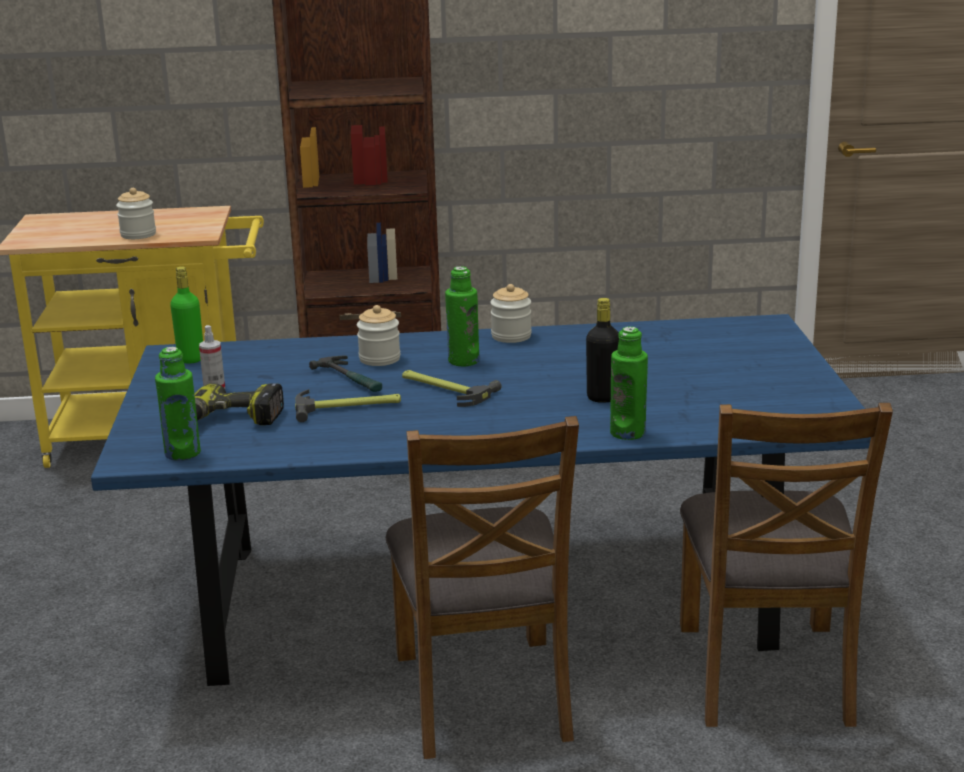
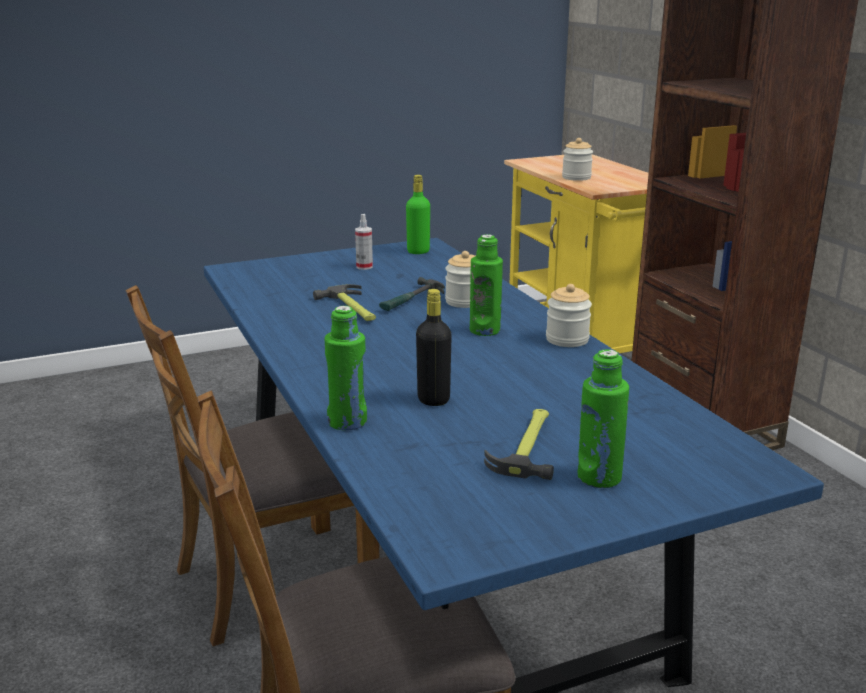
camera: 70 degrees right, 0 degrees up
green bottle [155,347,201,461] -> green bottle moved to [577,349,629,488]
power drill [194,383,284,425] -> none
hammer [402,370,502,407] -> hammer moved to [484,409,554,480]

